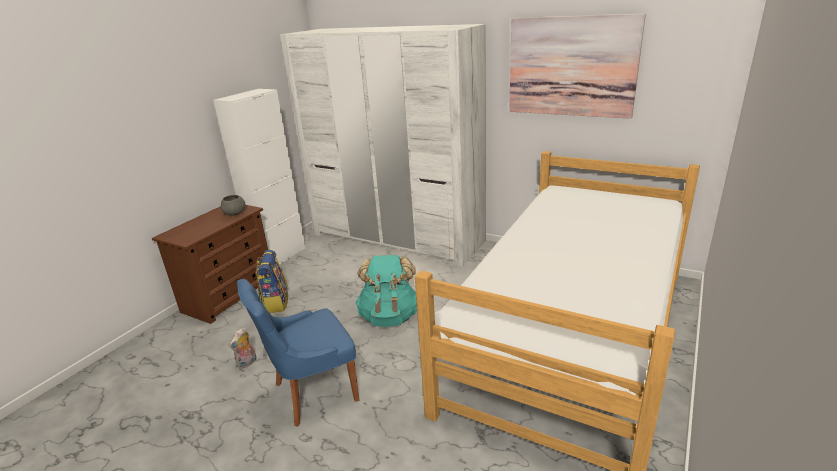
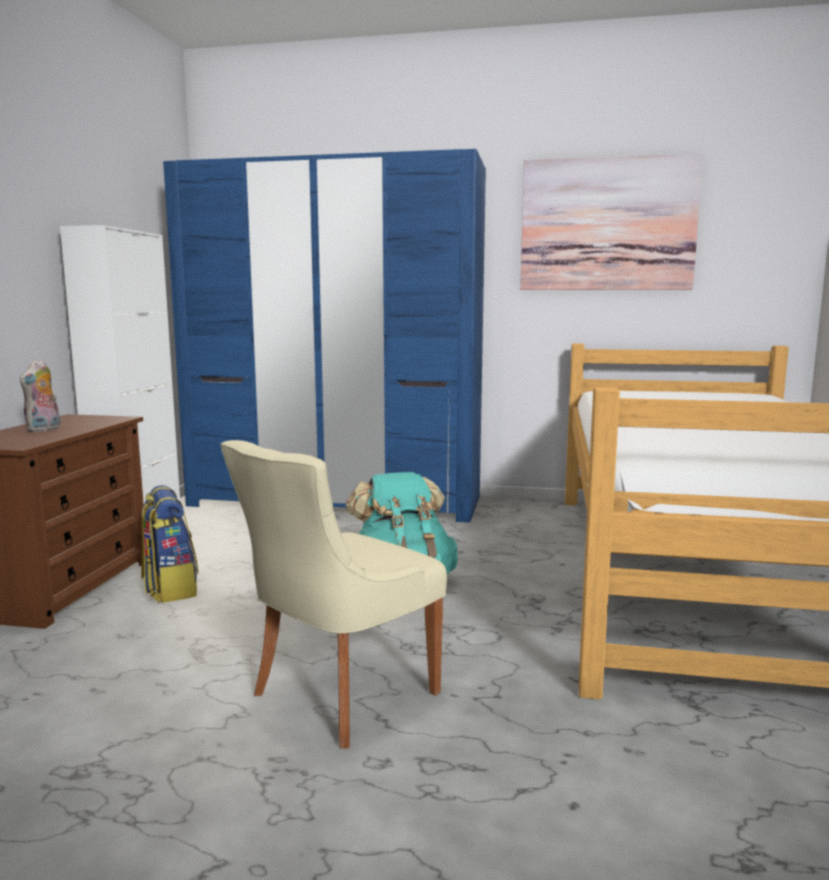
camera: 20 degrees left, 15 degrees down
grey bowl [221,195,246,216] -> none
plush toy [229,327,257,369] -> plush toy moved to [19,360,60,432]
blue chair [237,279,359,426] -> beige chair [220,440,447,749]
white wardrobe [280,24,486,266] -> blue wardrobe [163,149,486,523]

